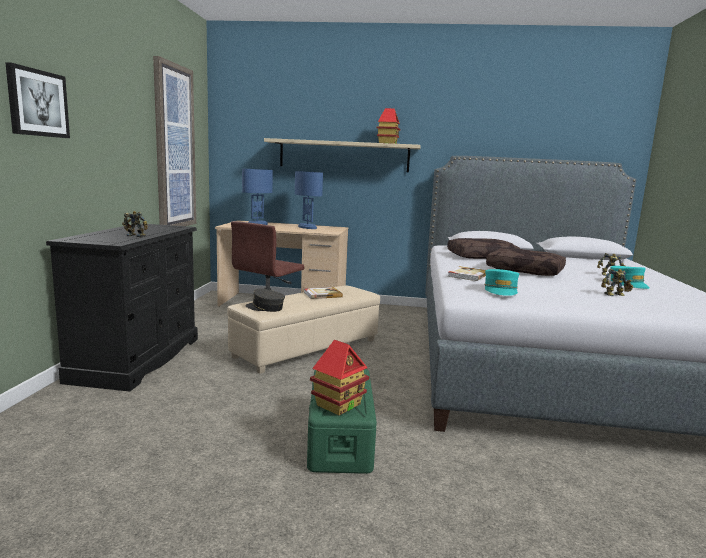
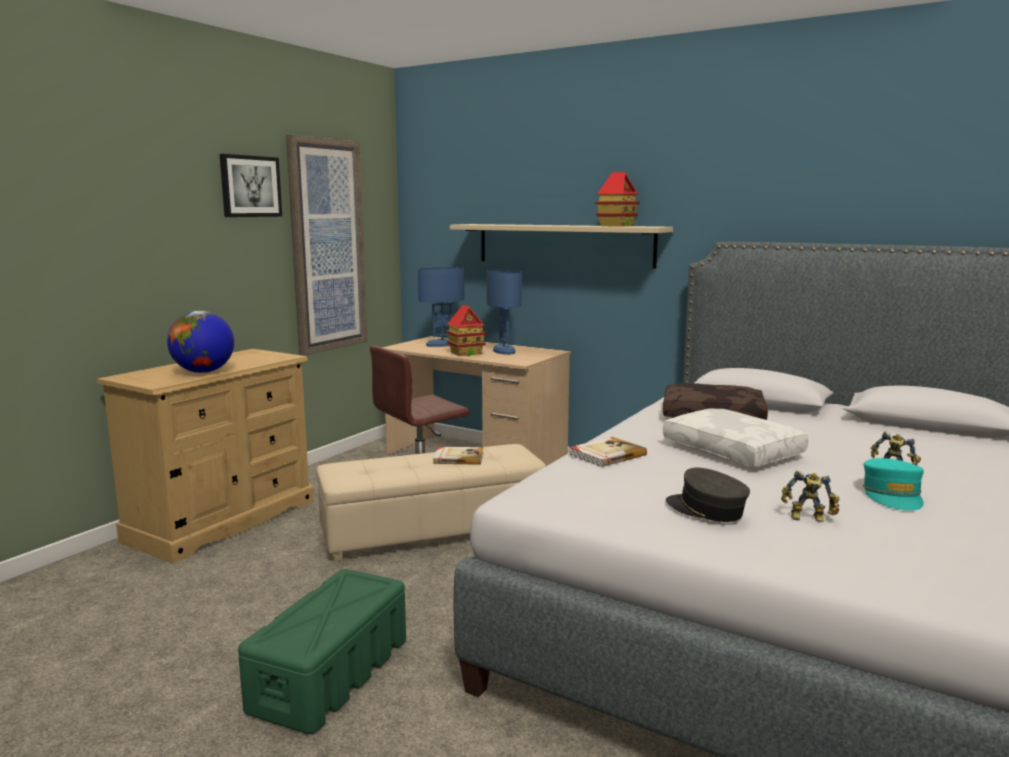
camera: 25 degrees right, 0 degrees up
picture [5,62,70,138] -> picture moved to [220,154,282,217]
black dresser [46,223,198,392] -> beige dresser [97,349,314,564]
toy robot [122,211,148,237] -> globe [167,311,234,373]
grey cap [245,288,285,312] -> grey cap moved to [666,468,750,522]
toy house [310,340,369,415] -> toy house moved to [446,304,487,356]
turquoise cap [484,269,519,296] -> none
brown pillow [486,248,566,276] -> white pillow [663,409,809,467]

